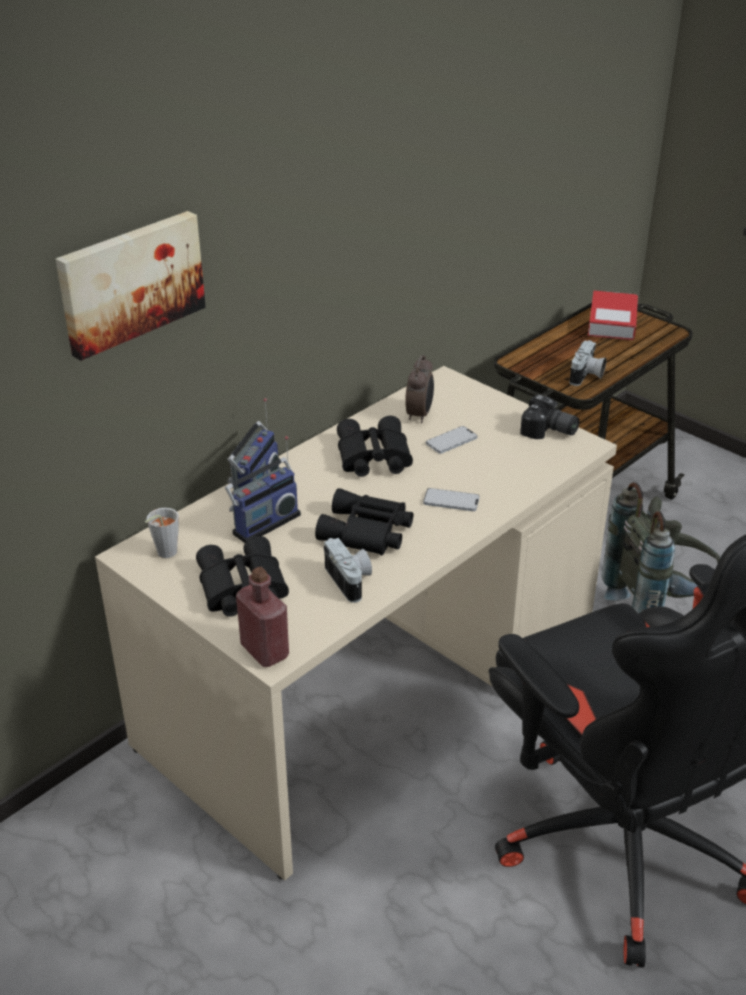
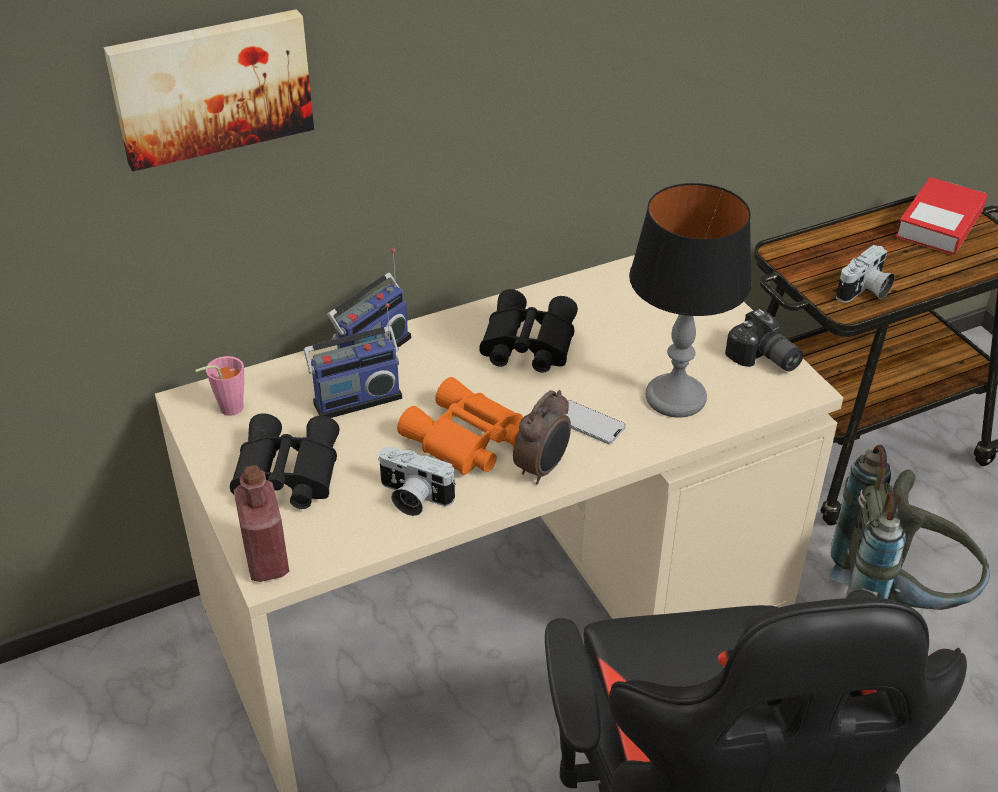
camera: 20 degrees right, 5 degrees up
grey cup [145,508,179,558] -> pink cup [195,356,244,416]
black binoculars [315,488,413,556] -> orange binoculars [397,377,523,475]
camera [324,538,372,603] -> camera turned 120 degrees clockwise [378,447,456,516]
alarm clock [405,355,434,423] -> alarm clock moved to [513,390,571,484]
phone [426,426,478,454] -> none
none -> table lamp [629,183,752,418]

